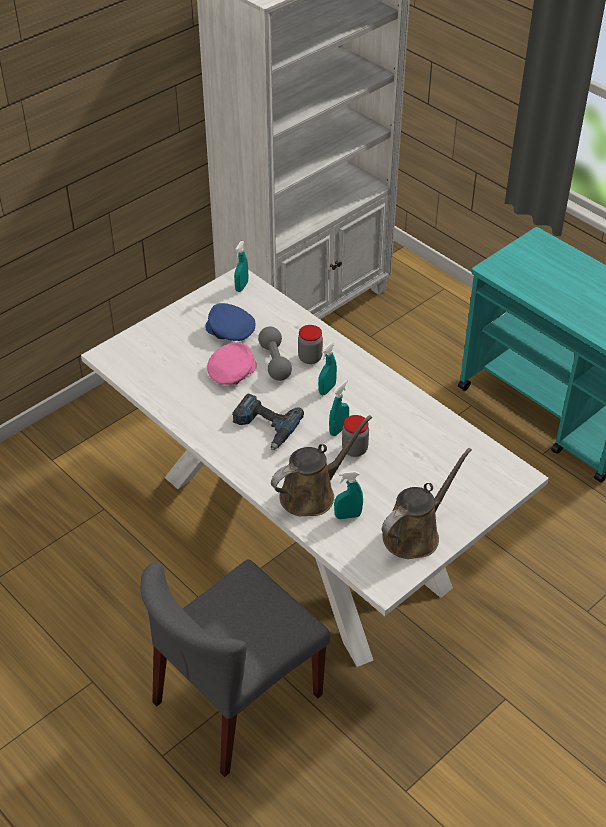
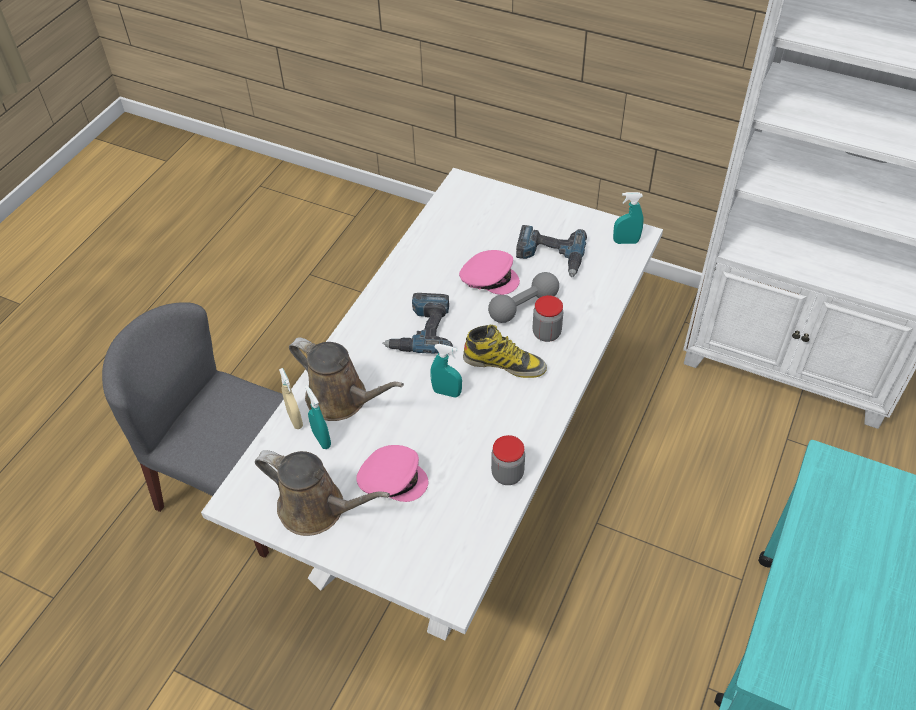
camera: 70 degrees right, 5 degrees up
blue cap [205,303,255,341] -> power drill [516,225,587,277]
turquoise spray bottle [318,342,337,395] -> boot [463,324,547,378]
jar [342,415,369,457] -> jar moved to [491,435,525,485]
none -> beige spray bottle [279,368,303,429]
none -> pink cap [356,445,428,502]

